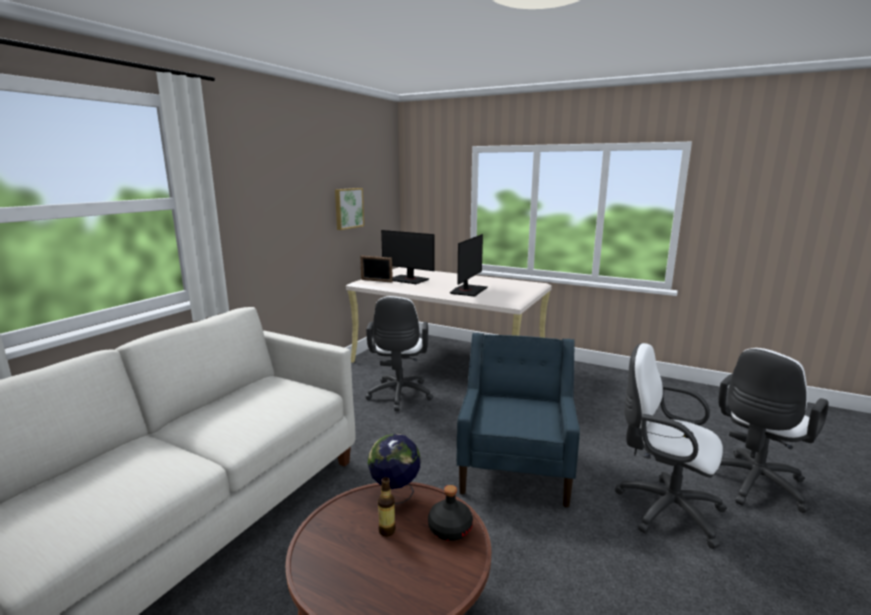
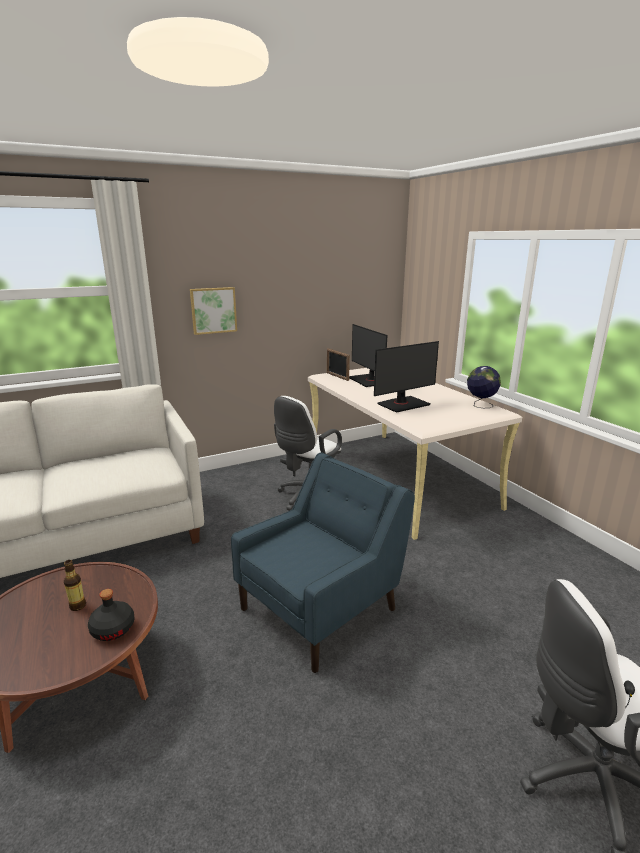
camera: 35 degrees right, 5 degrees up
picture [335,188,364,230] -> picture moved to [190,287,237,335]
globe [368,434,421,504] -> globe moved to [467,366,501,408]
white office chair [615,343,727,549] -> none

